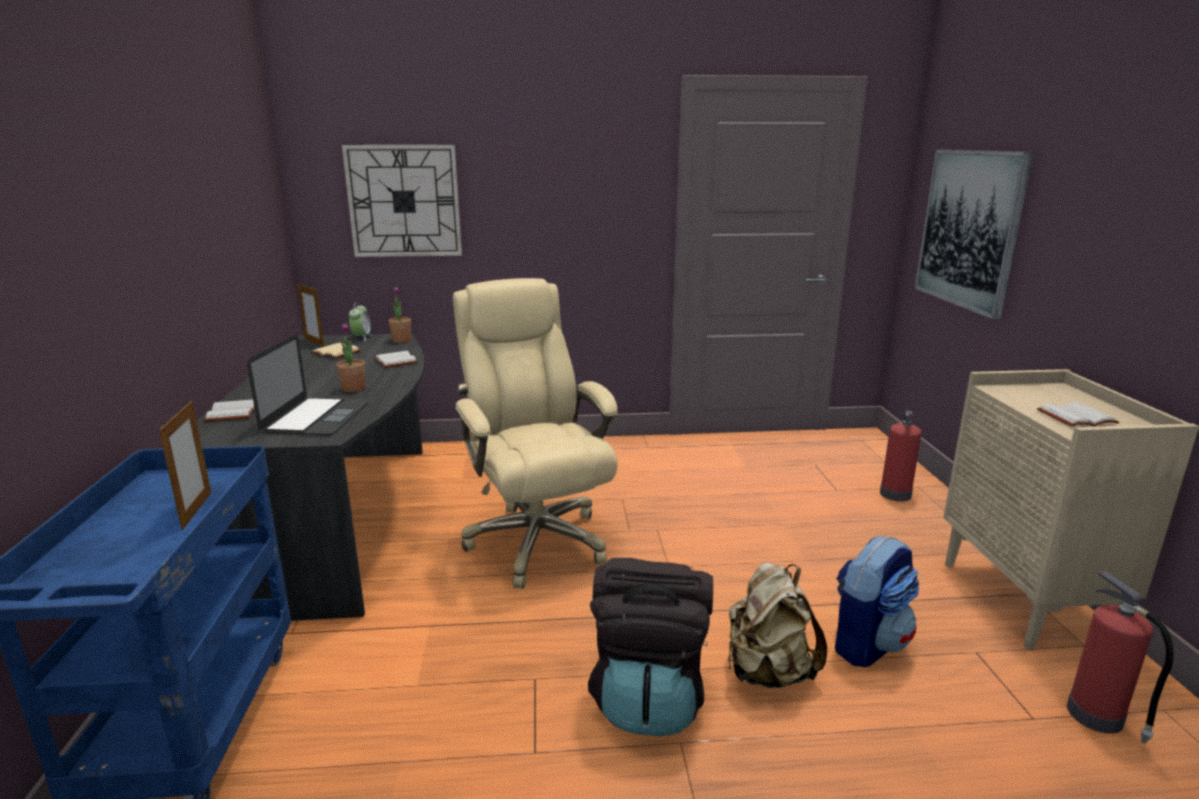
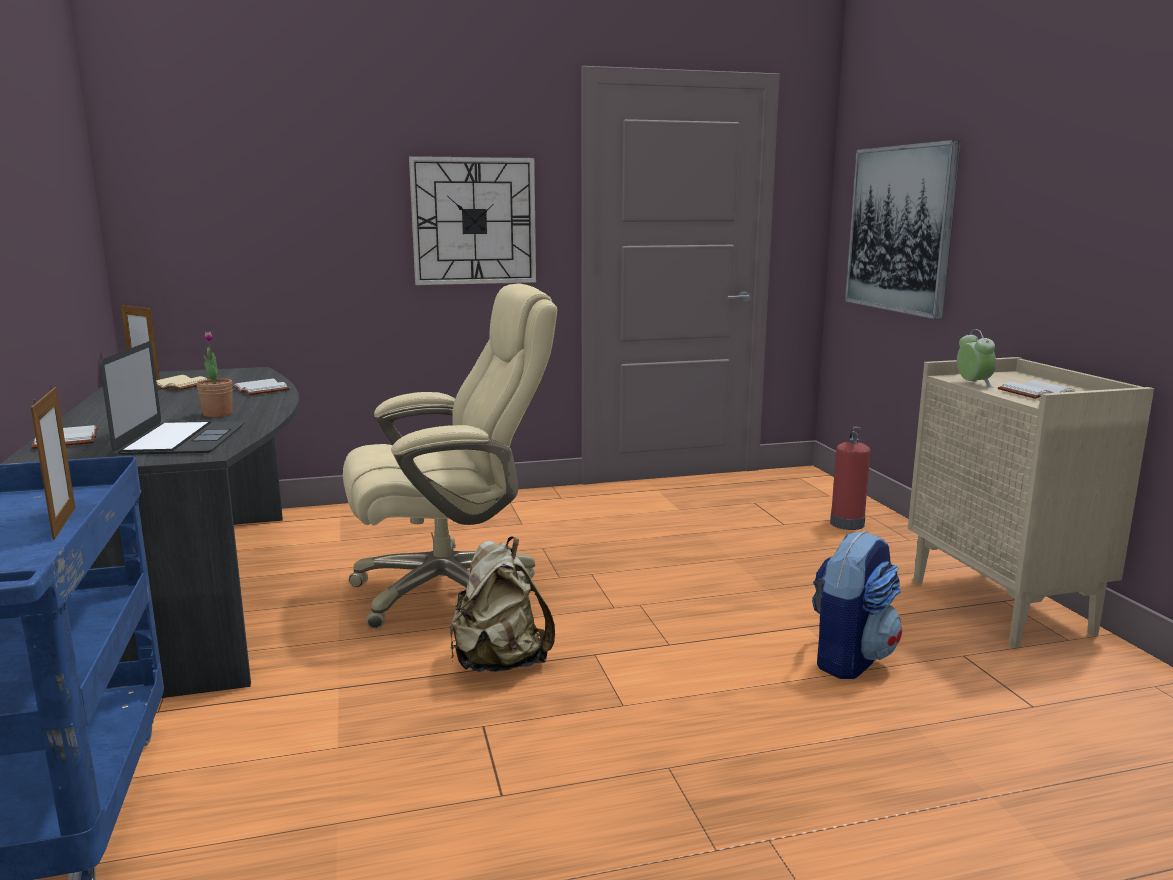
camera: 10 degrees left, 5 degrees down
wall clock [342,145,462,257] -> wall clock moved to [409,156,536,285]
alarm clock [349,303,372,341] -> alarm clock moved to [957,329,996,388]
potted plant [389,287,411,343] -> none
beige office chair [453,278,618,589] -> beige office chair turned 105 degrees clockwise [343,284,557,629]
black backpack [588,558,713,736] -> none
beige backpack [728,562,827,688] -> beige backpack moved to [450,537,555,672]
fire extinguisher [1067,571,1174,744] -> none

